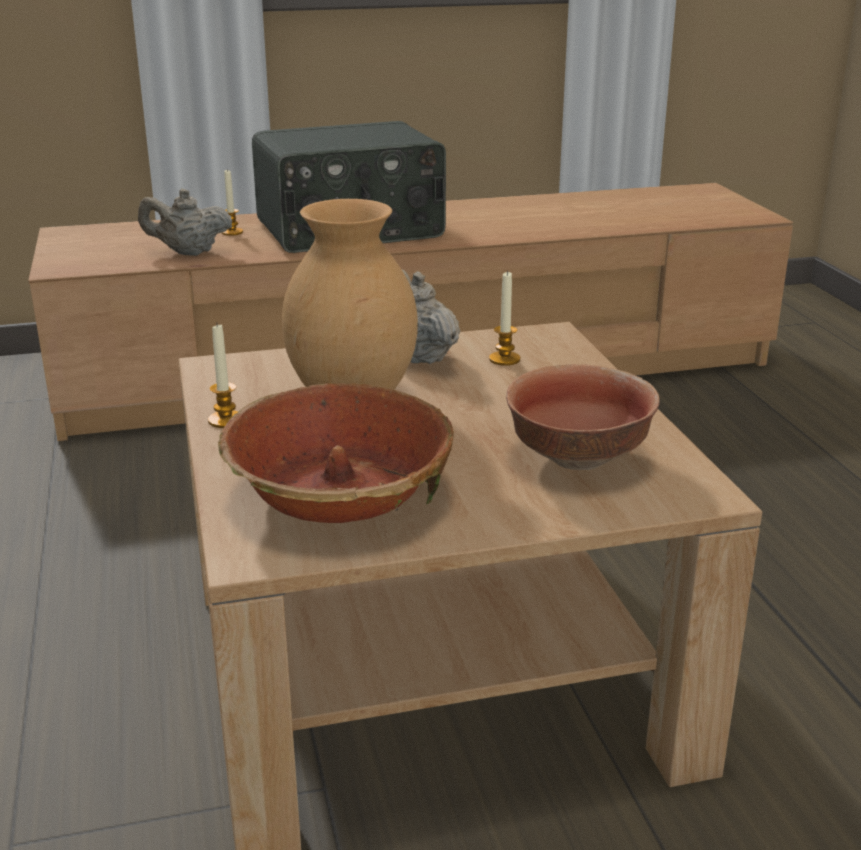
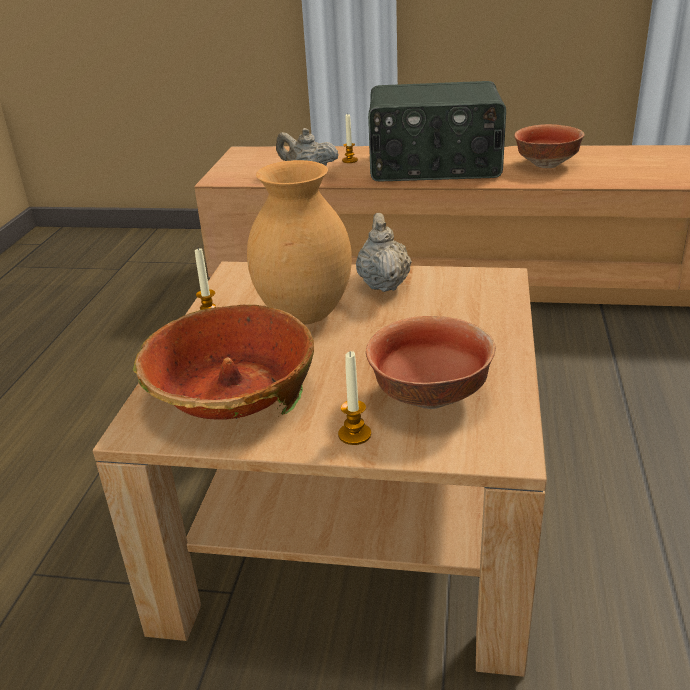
camera: 25 degrees right, 5 degrees up
candle [489,270,520,366] -> candle moved to [338,351,371,445]
none -> bowl [514,124,584,168]

